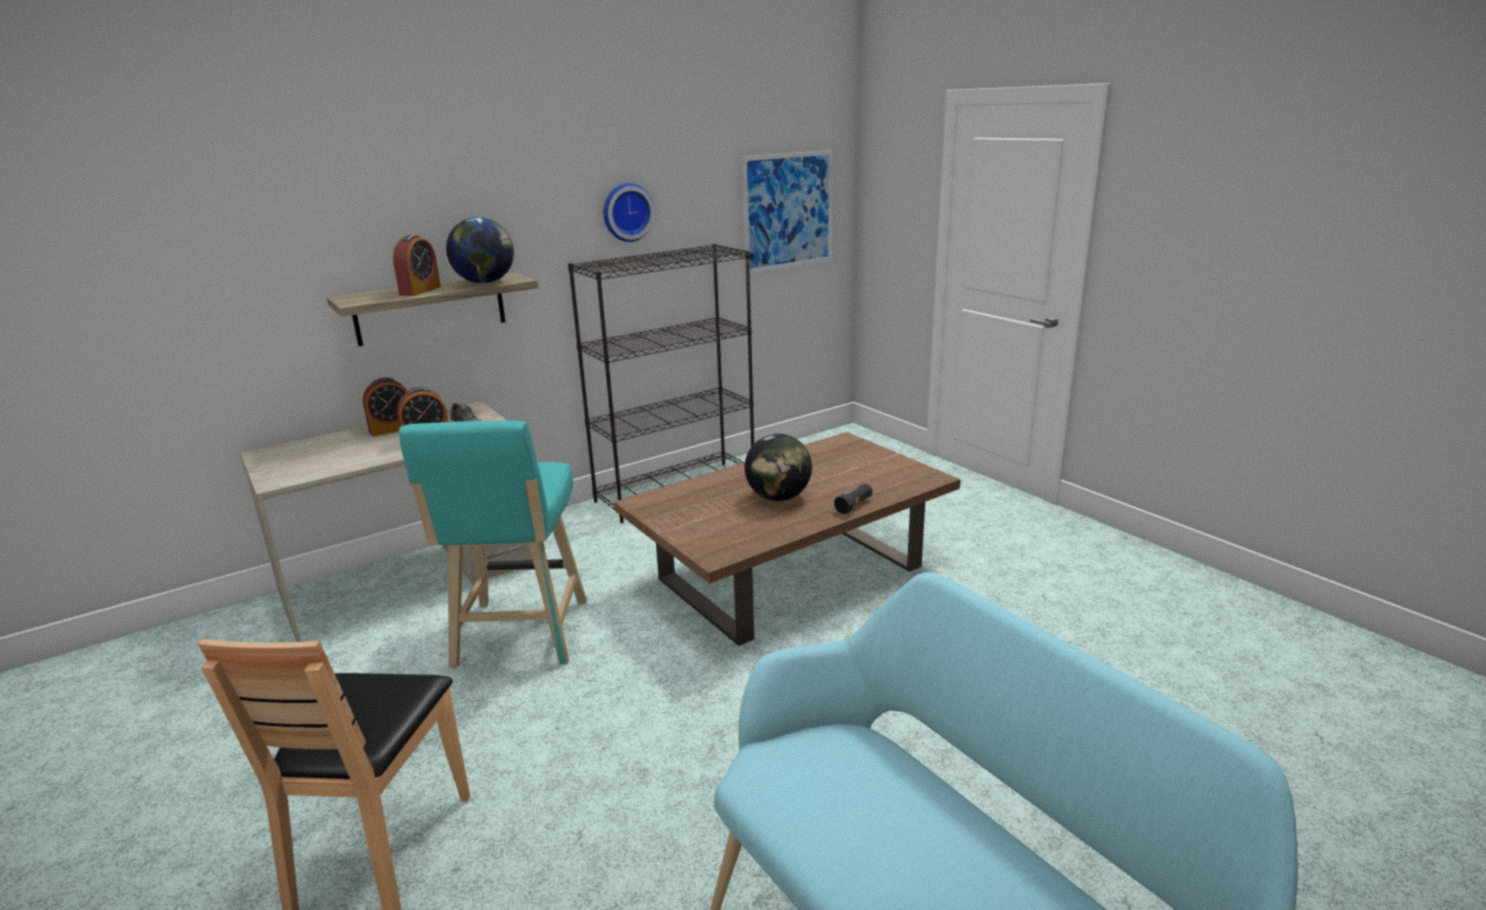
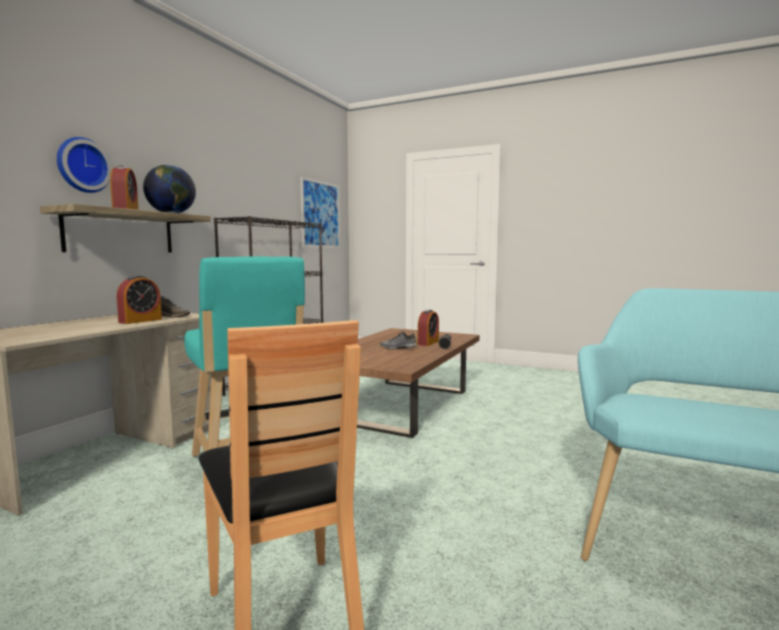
camera: 30 degrees left, 15 degrees down
alarm clock [363,377,407,437] -> alarm clock moved to [418,309,439,346]
wall clock [603,183,655,242] -> wall clock moved to [57,137,112,193]
globe [745,434,812,501] -> grey shoe [380,331,417,349]

